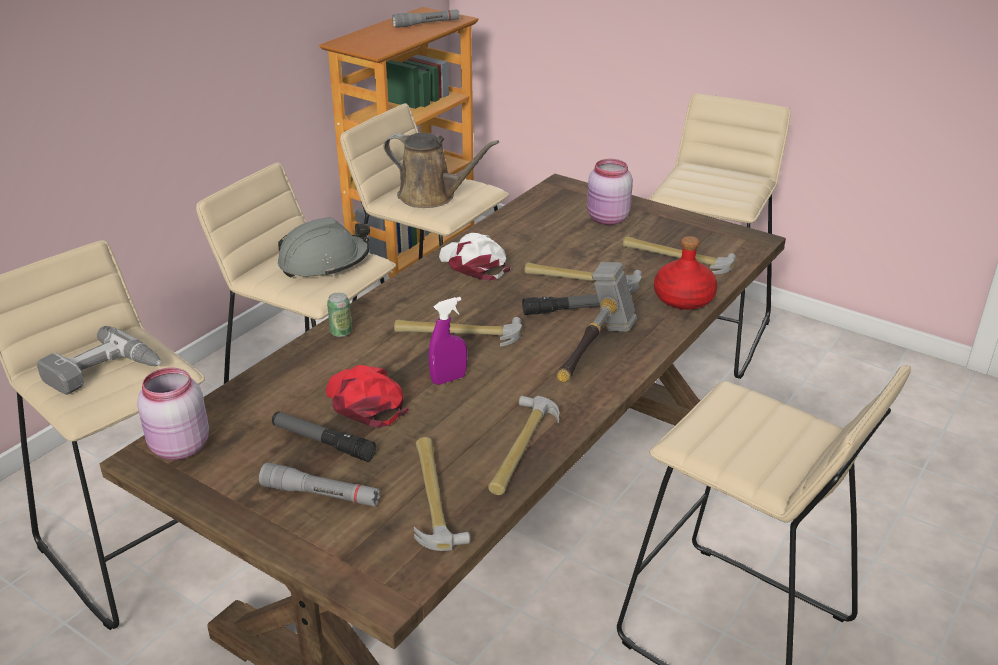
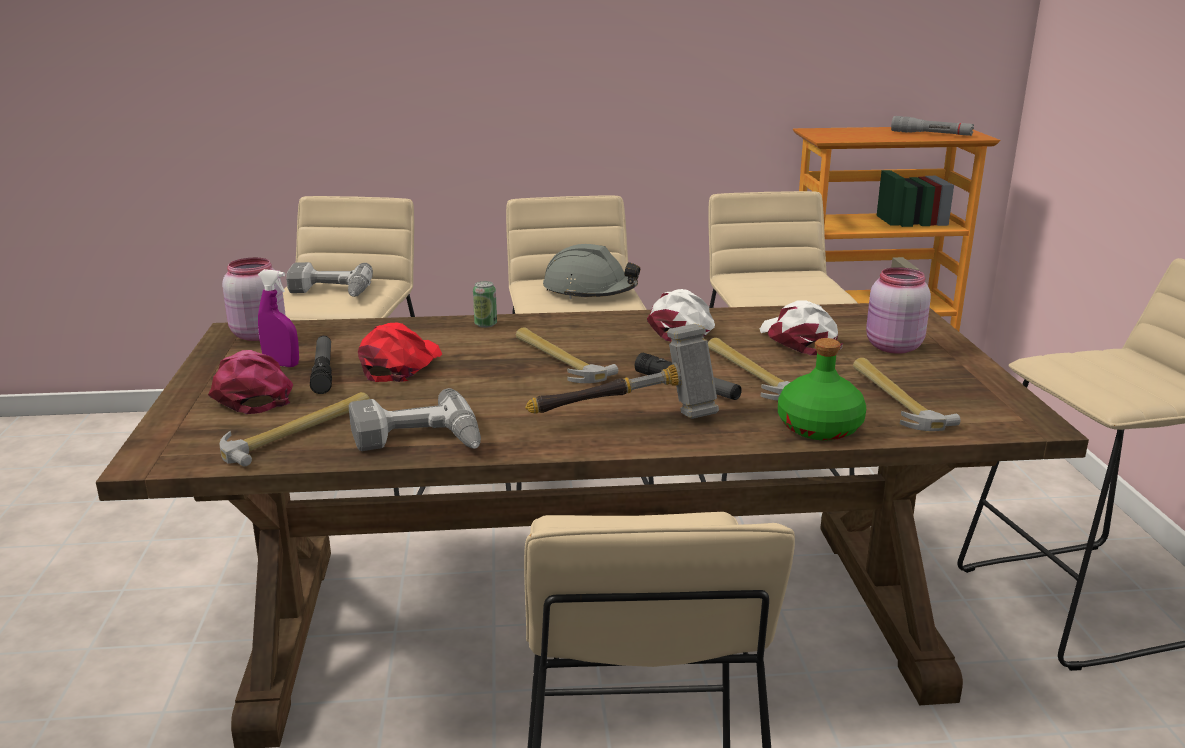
camera: 50 degrees right, 10 degrees down
grey flashlight [259,463,380,507] -> pink cap [208,350,293,414]
brown watering can [384,133,499,208] -> none
purple spray bottle [429,297,467,385] -> purple spray bottle moved to [258,269,299,367]
hammer [488,396,560,495] -> power drill [349,388,481,451]
red bottle [654,236,717,310] -> green bottle [778,338,866,440]
none -> white cap [760,300,843,355]

